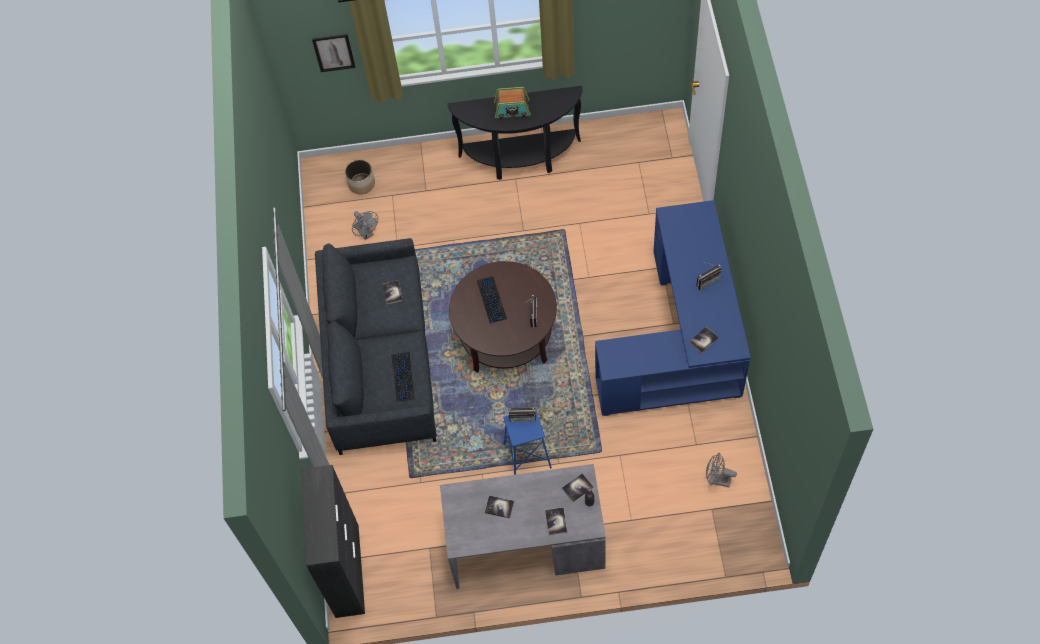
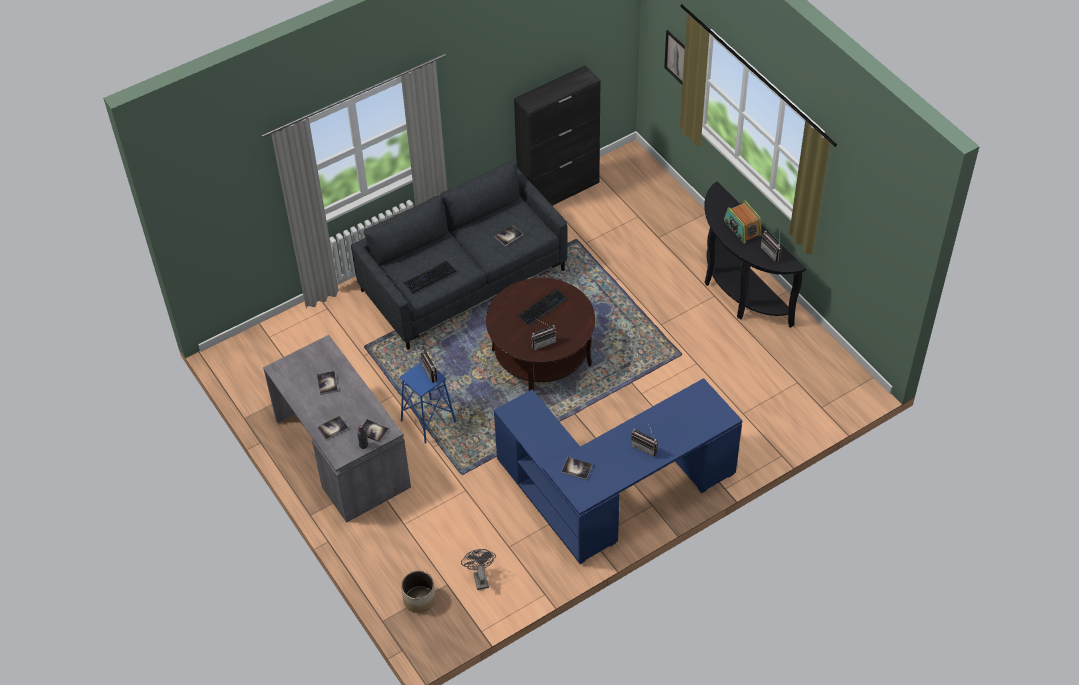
camera: 60 degrees right, 10 degrees down
black cabinet [301,465,365,618] -> black cabinet moved to [514,65,601,206]
planter [345,160,375,194] -> planter moved to [401,571,436,613]
grey fan [352,211,378,240] -> none
none -> radio [761,231,782,262]

